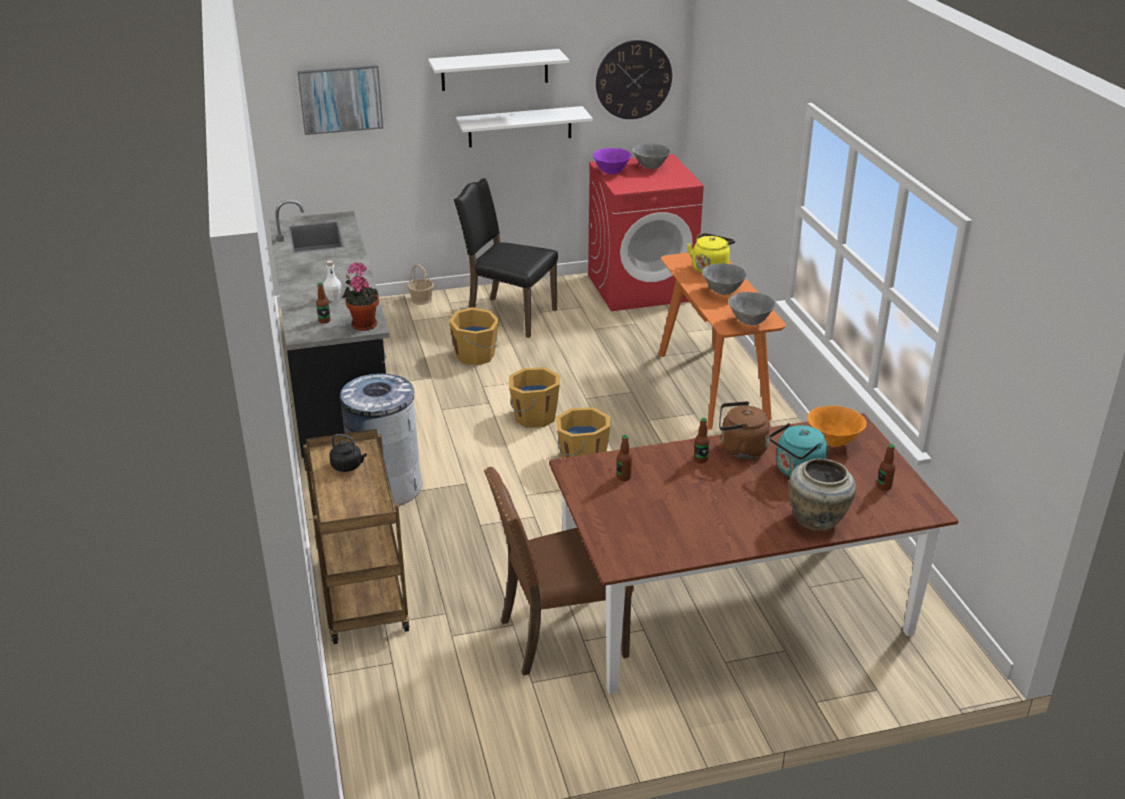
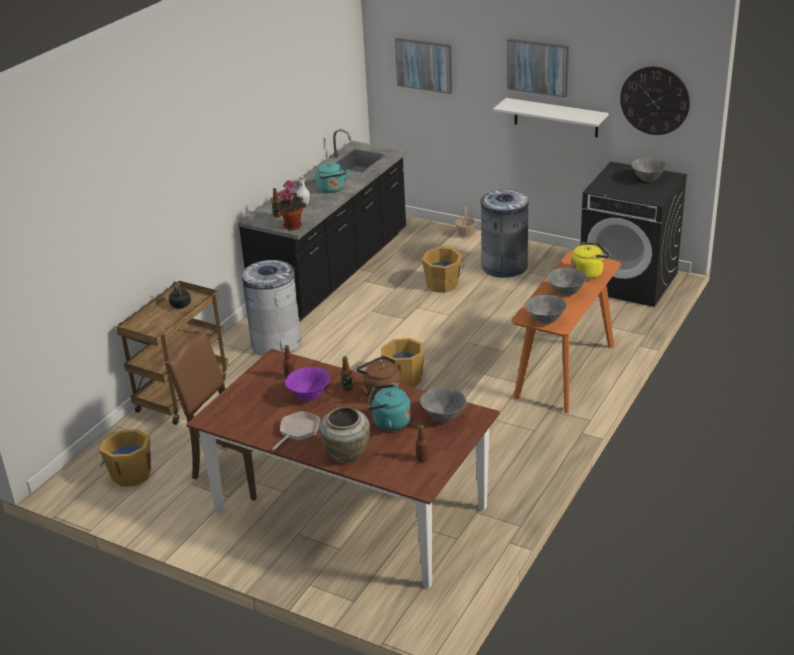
camera: 45 degrees right, 0 degrees up
white shelf [428,49,569,91] -> picture [507,38,569,98]
black chair [454,178,558,338] -> grey trash can [481,189,529,278]
orange bucket [509,367,560,428] -> orange bucket moved to [99,429,151,487]
red washing machine [588,154,704,311] -> black washing machine [580,162,687,307]
purple bowl [593,148,631,174] -> purple bowl moved to [285,367,330,401]
orange bowl [808,406,867,447] -> grey bowl [420,387,466,422]
none -> frying pan [272,411,320,450]
none -> turquoise kettle [316,163,349,193]

